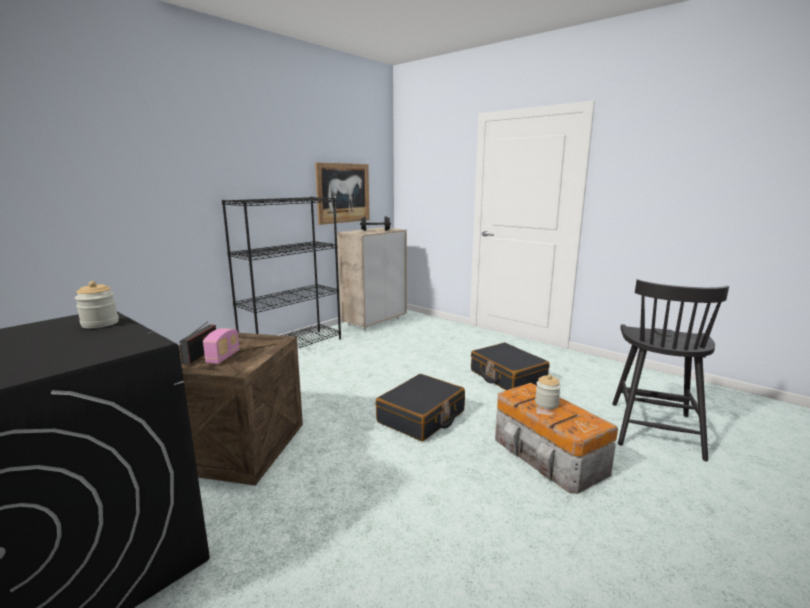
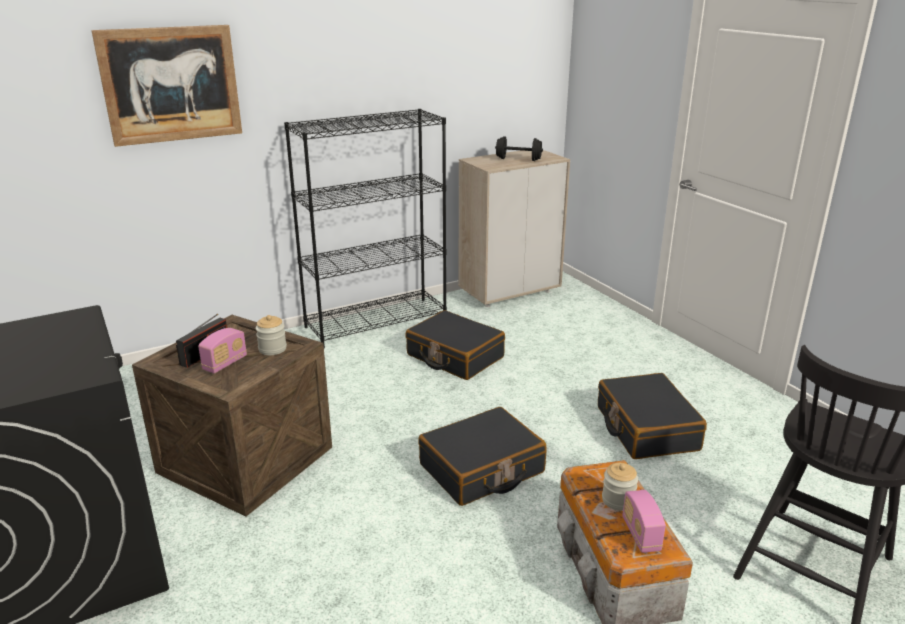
camera: 20 degrees right, 10 degrees up
jar [75,281,119,328] -> jar moved to [256,315,287,355]
picture [315,162,370,225] -> picture moved to [91,25,242,147]
none -> black suitcase [405,310,505,380]
none -> radio [622,490,666,553]

